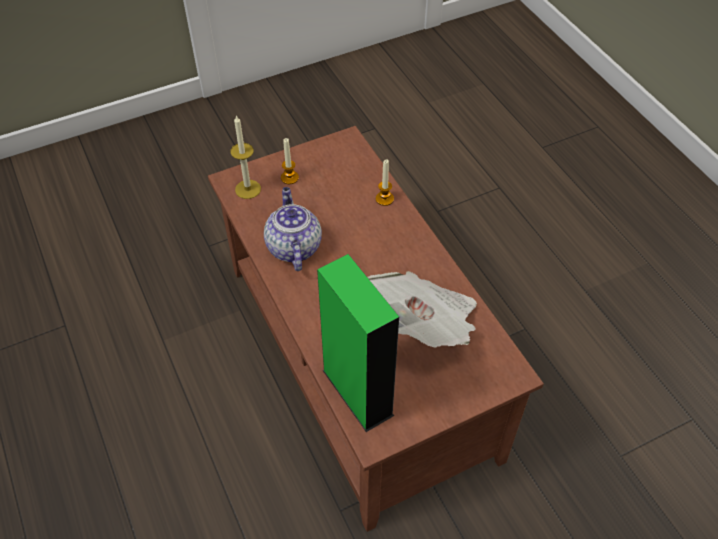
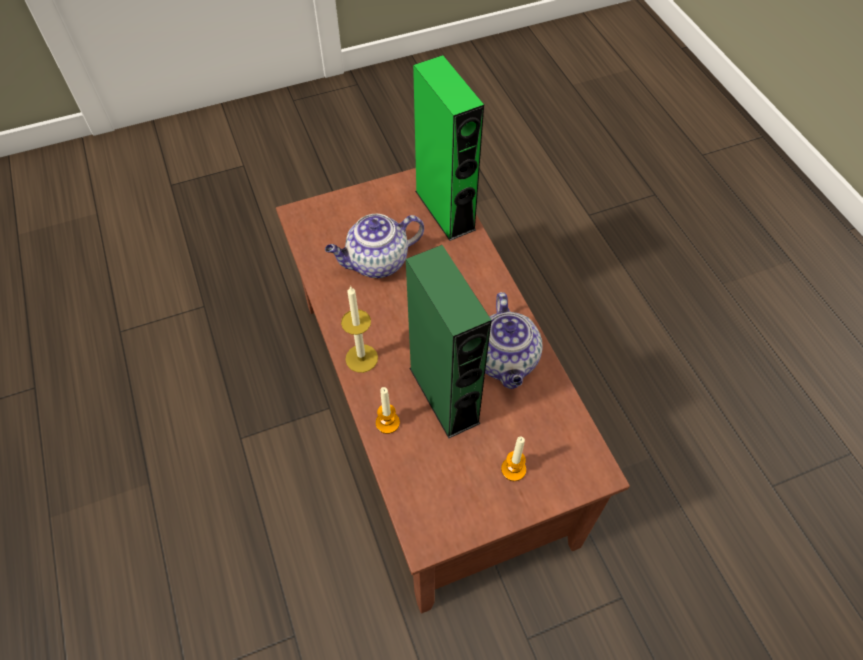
camera: 175 degrees left, 5 degrees up
candle [230,115,261,199] -> candle moved to [341,286,378,373]
newspaper [367,271,477,347] -> teapot [325,214,424,278]
none -> green speaker [406,245,492,438]

